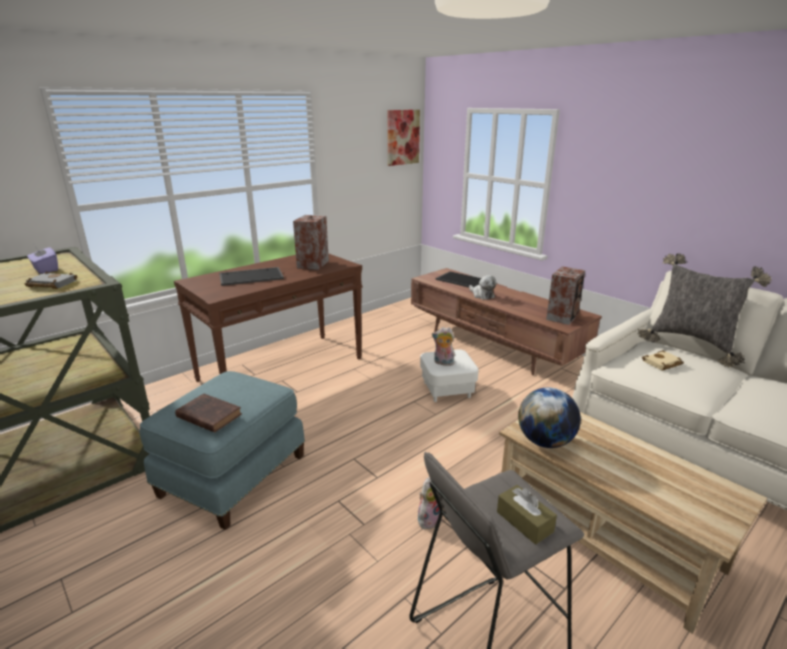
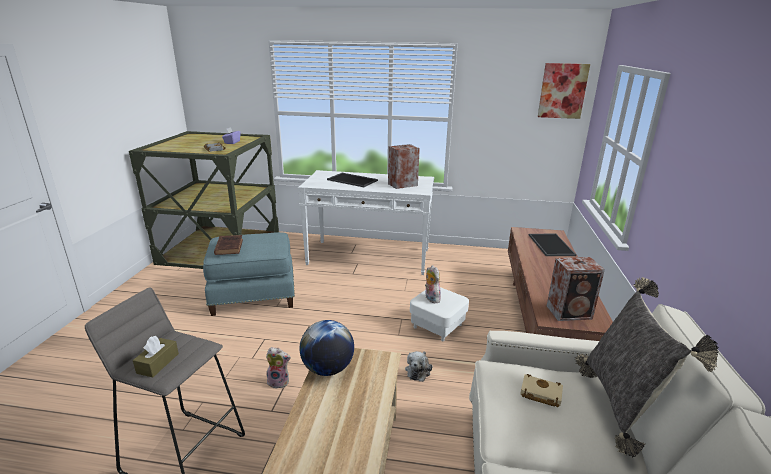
camera: 50 degrees right, 0 degrees up
brown console table [174,253,362,382] -> white console table [298,170,434,275]
plush toy [469,275,497,300] -> plush toy moved to [405,351,432,382]

